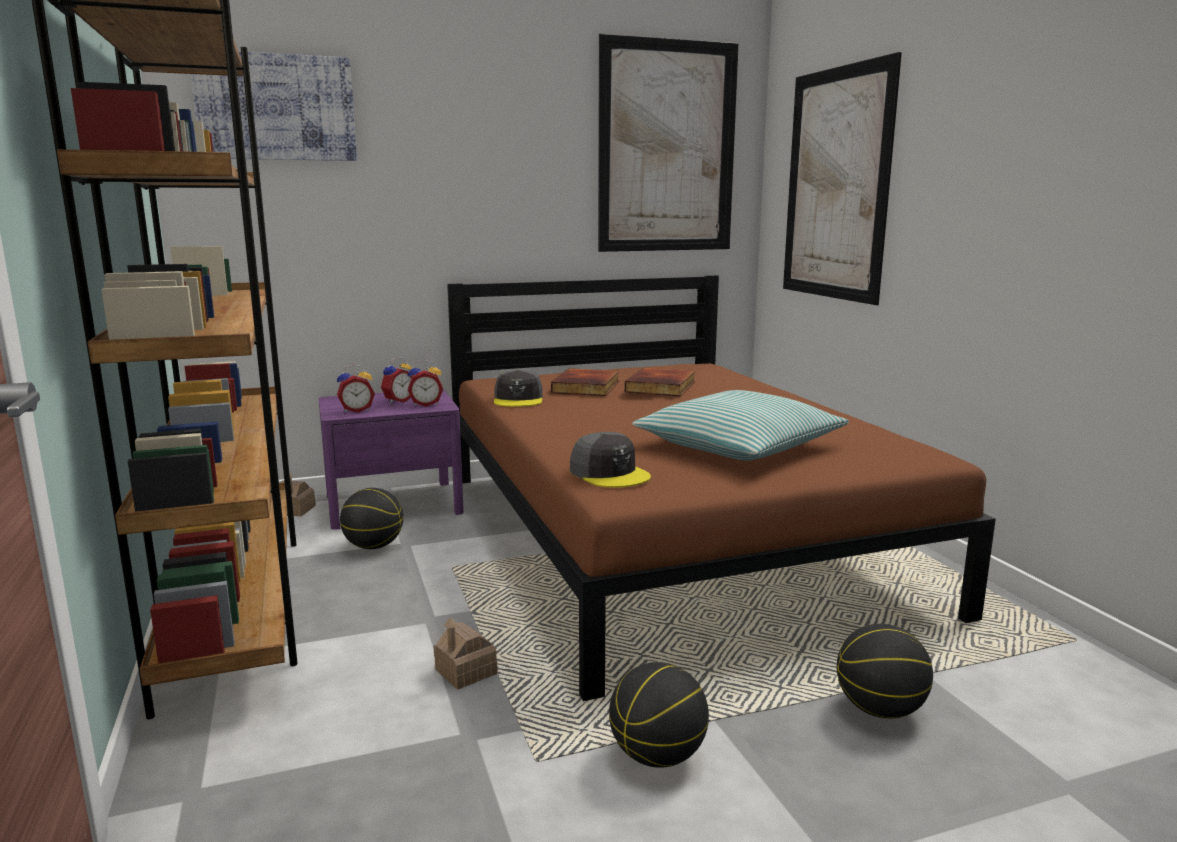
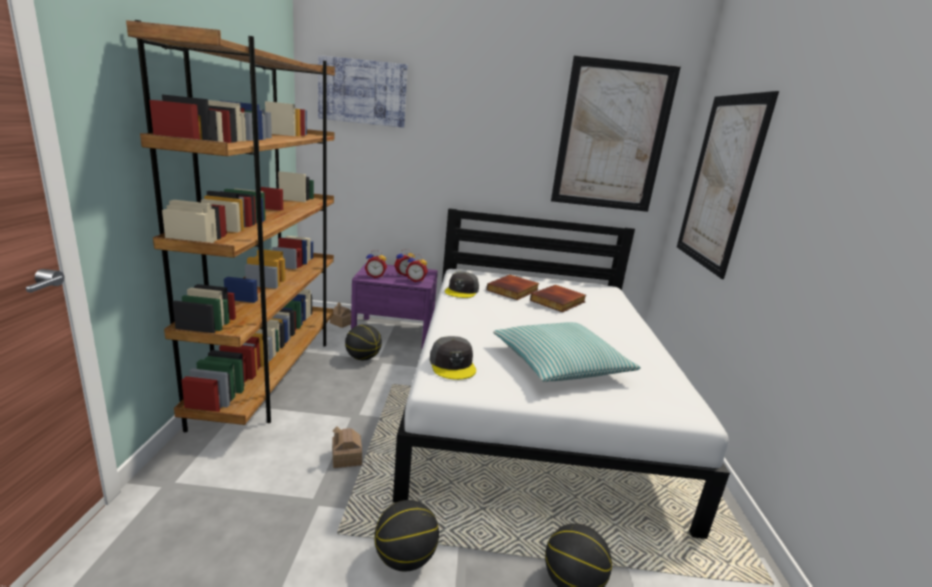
camera: 20 degrees right, 5 degrees up
brown bed [447,275,996,701] -> white bed [393,208,730,539]

